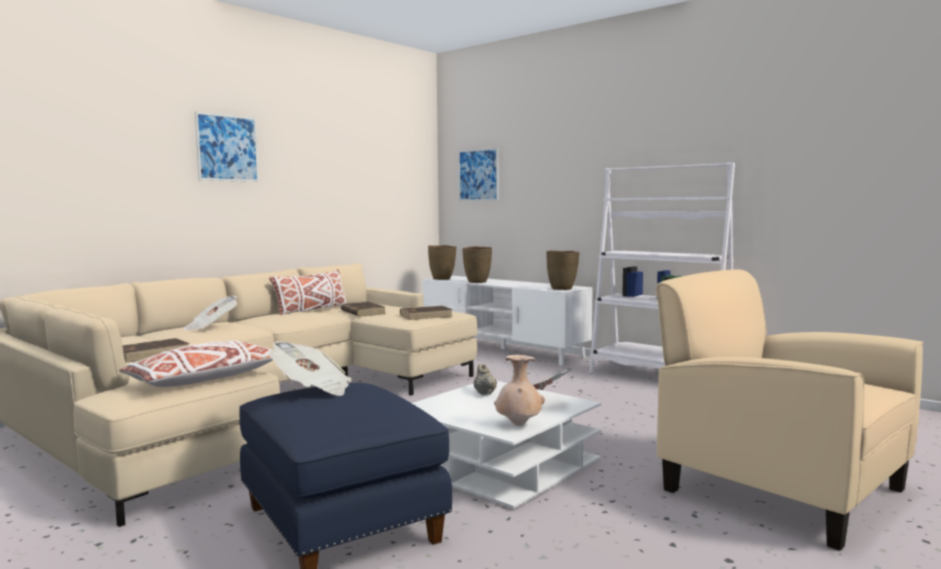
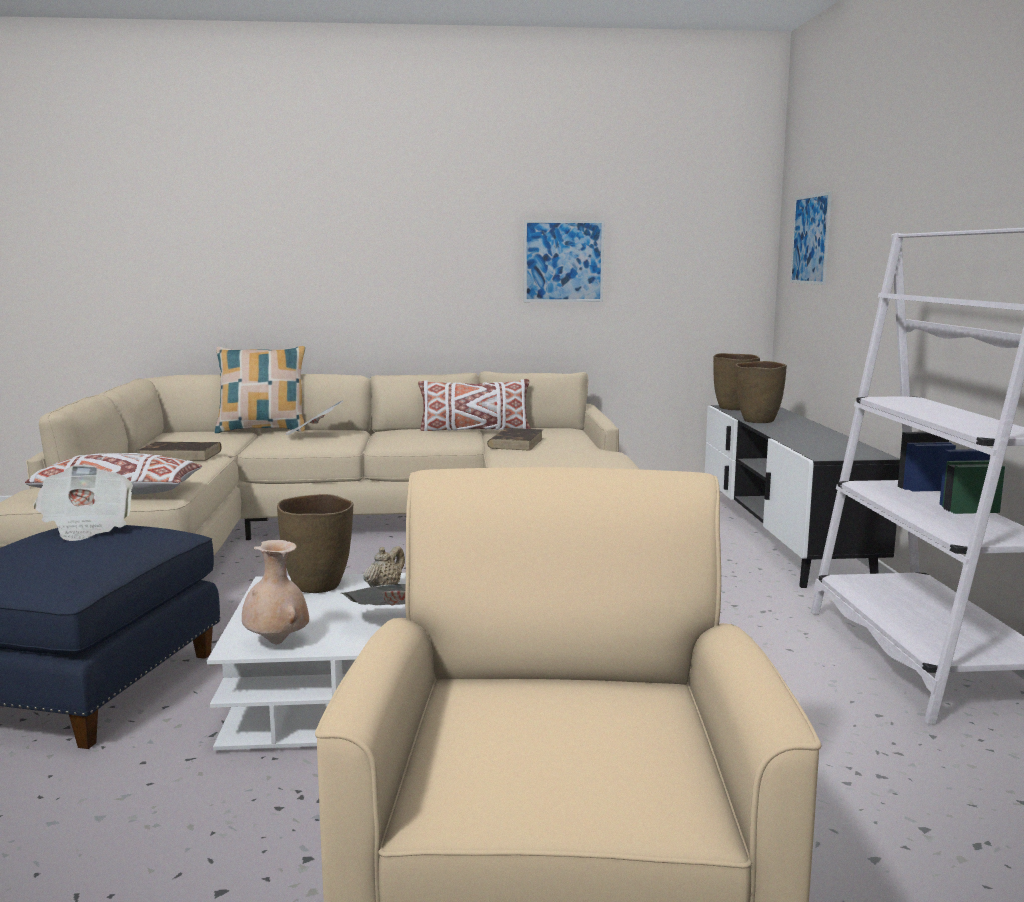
camera: 45 degrees right, 5 degrees up
picture [195,112,259,182] -> picture moved to [524,220,604,302]
brown book [400,306,453,320] -> none
white tv stand [423,276,593,365] -> black tv stand [705,405,900,588]
brown vase [547,250,579,290] -> brown vase moved to [277,494,353,593]
none -> pillow [215,346,305,433]

